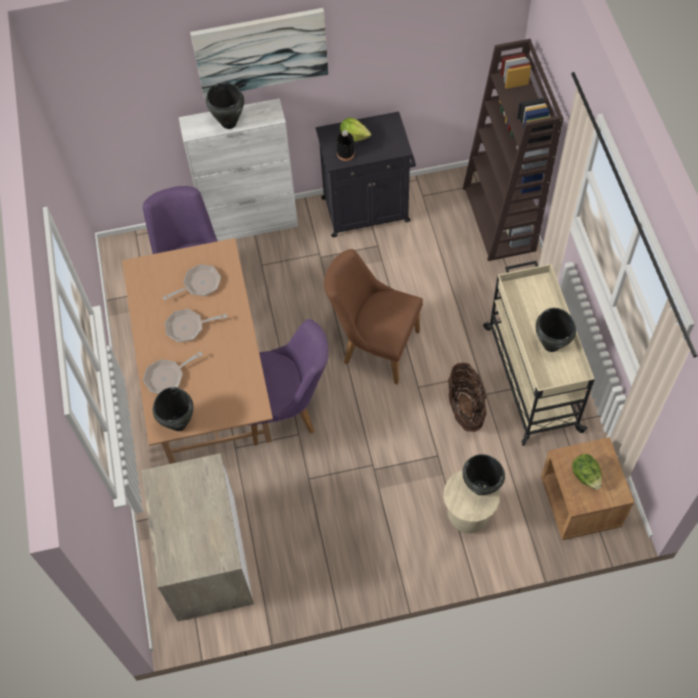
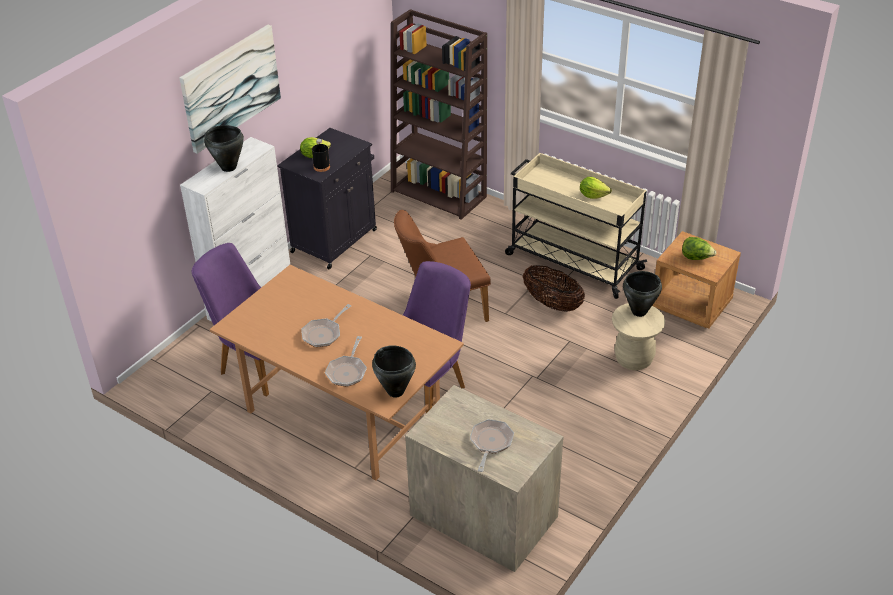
camera: 45 degrees left, 20 degrees down
frying pan [163,264,221,300] -> frying pan moved to [470,419,514,472]
black cooking pot [536,308,576,352] -> lettuce [580,177,612,199]

